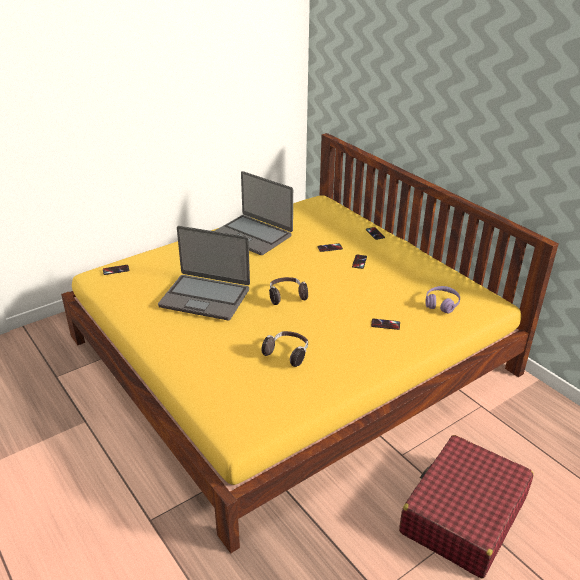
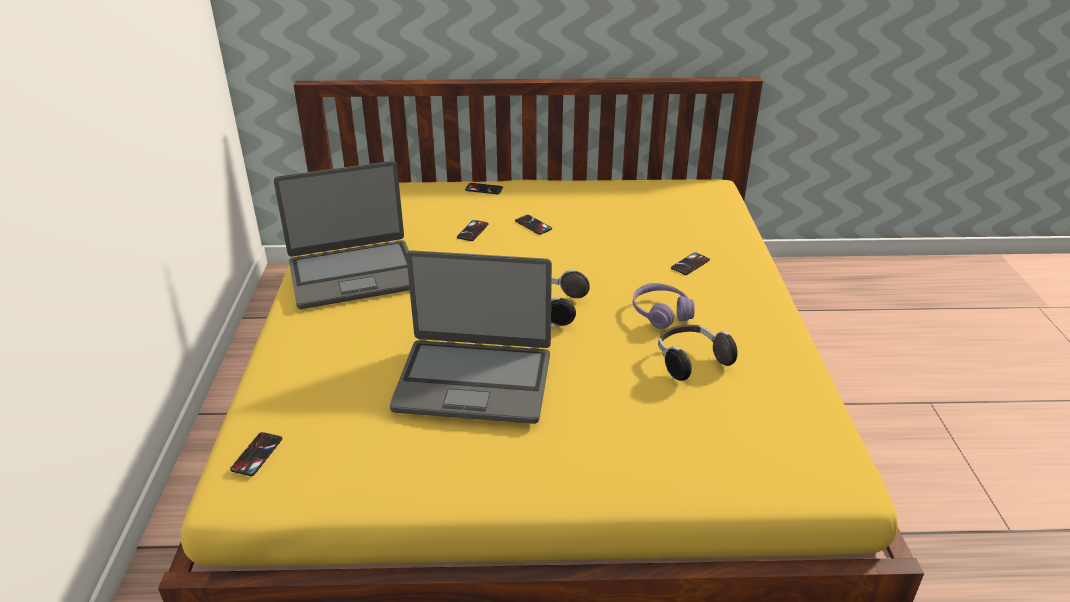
camera: 55 degrees left, 0 degrees up
laptop [158,226,250,320] -> laptop turned 45 degrees clockwise [390,250,552,424]
red suitcase [399,435,534,578] -> none
purple headphones [426,286,460,314] -> purple headphones moved to [633,283,695,329]

